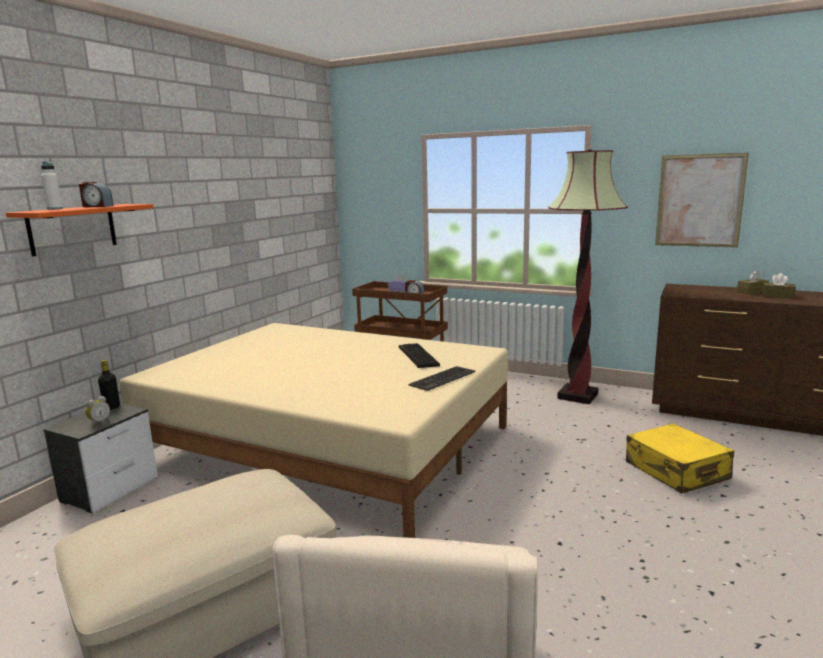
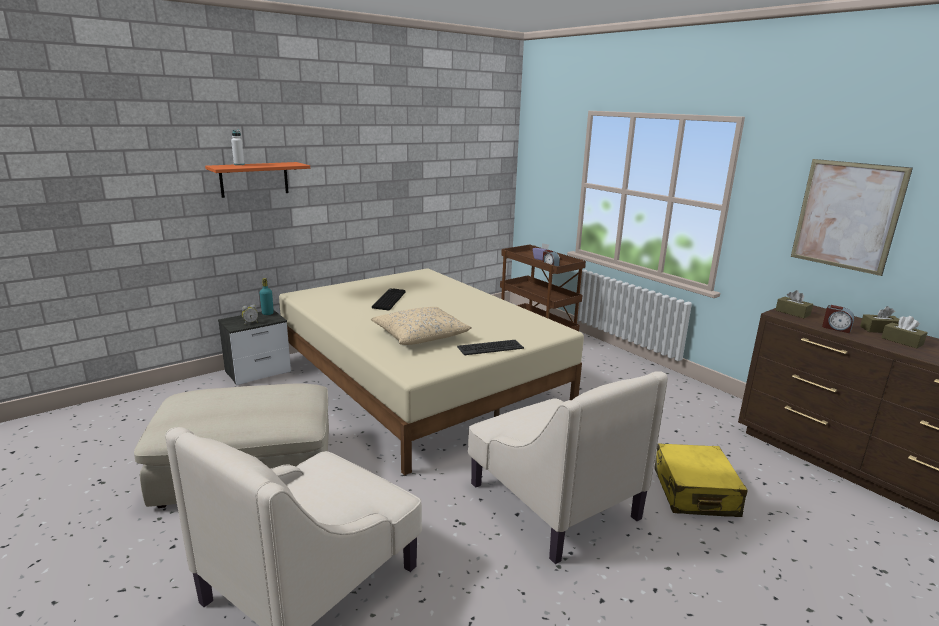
camera: 25 degrees right, 5 degrees up
alarm clock [79,182,114,207] -> alarm clock moved to [822,305,854,333]
black bottle [98,360,120,410] -> turquoise bottle [260,278,274,315]
keyboard [399,343,440,368] -> keyboard moved to [372,288,406,311]
floor lamp [549,150,628,404] -> none
none -> beige pillow [371,307,472,345]
none -> beige armchair [468,371,668,564]
none -> brown tissue box [776,290,813,318]

